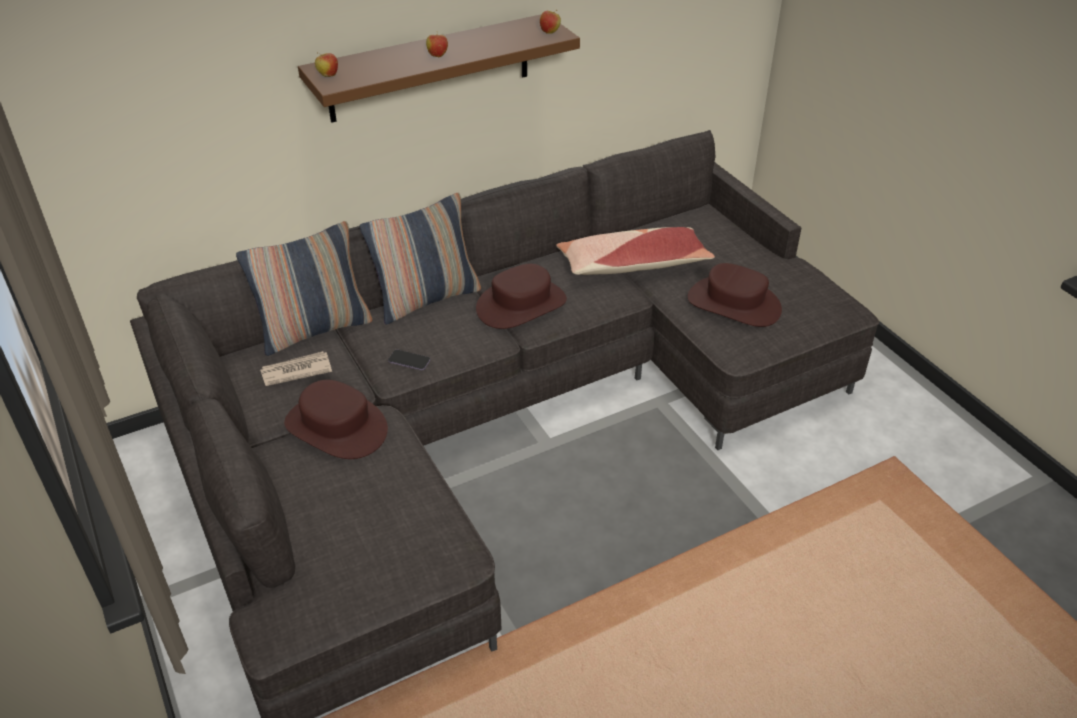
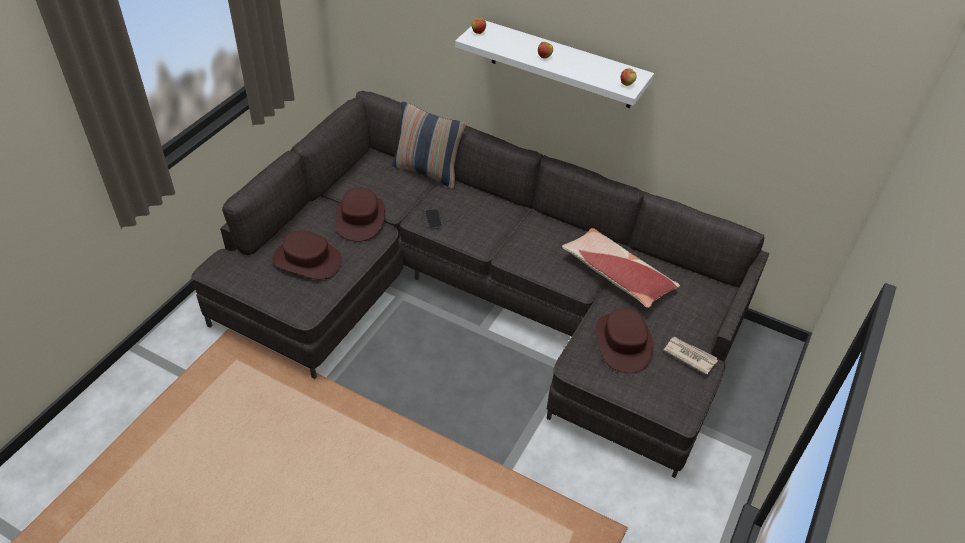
camera: 55 degrees right, 5 degrees up
newspaper [260,351,332,386] -> newspaper moved to [664,337,718,375]
brown shelf [298,14,580,123] -> white shelf [455,21,654,108]
pillow [360,193,481,325] -> none
brown hat [476,264,567,329] -> brown hat moved to [272,231,342,279]

